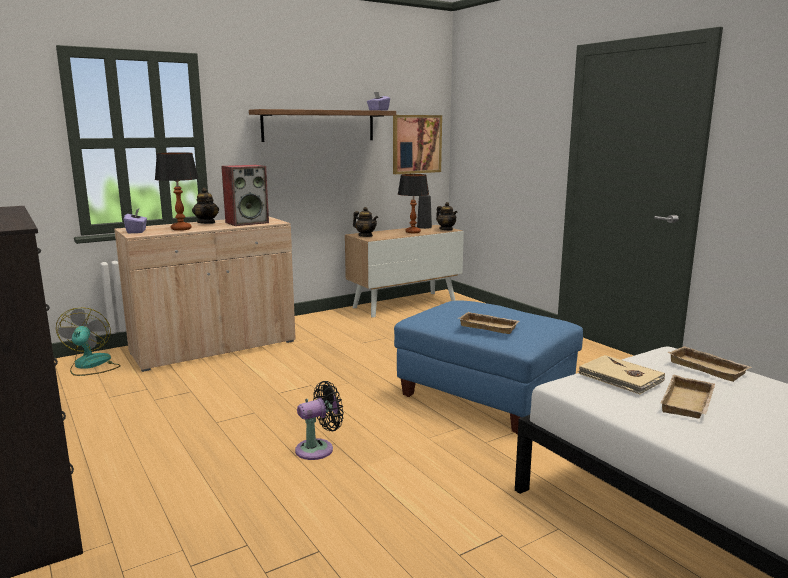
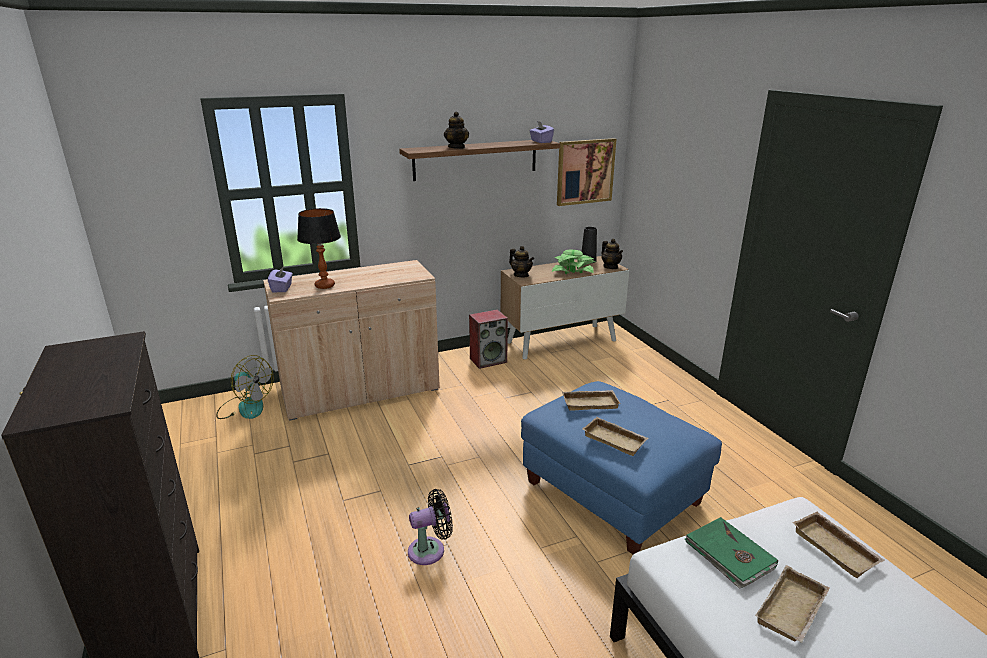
camera: 10 degrees right, 10 degrees up
fan [56,308,121,376] -> fan turned 120 degrees clockwise [216,355,273,419]
teapot [192,188,219,224] -> teapot moved to [444,111,469,149]
speaker [221,165,269,226] -> speaker moved to [469,309,508,369]
table lamp [398,174,429,233] -> potted plant [552,249,595,274]
beige book [578,355,665,394] -> green book [685,517,778,589]
none -> beige tray [562,390,621,411]

